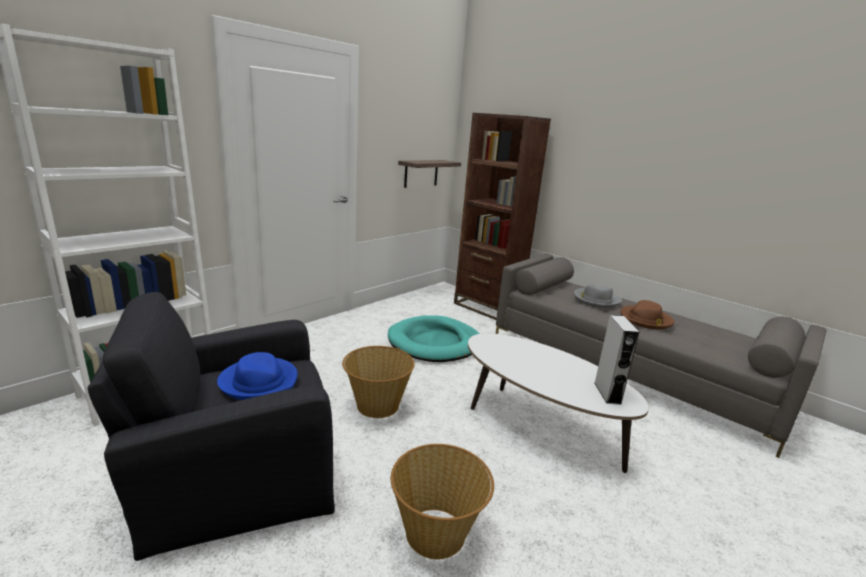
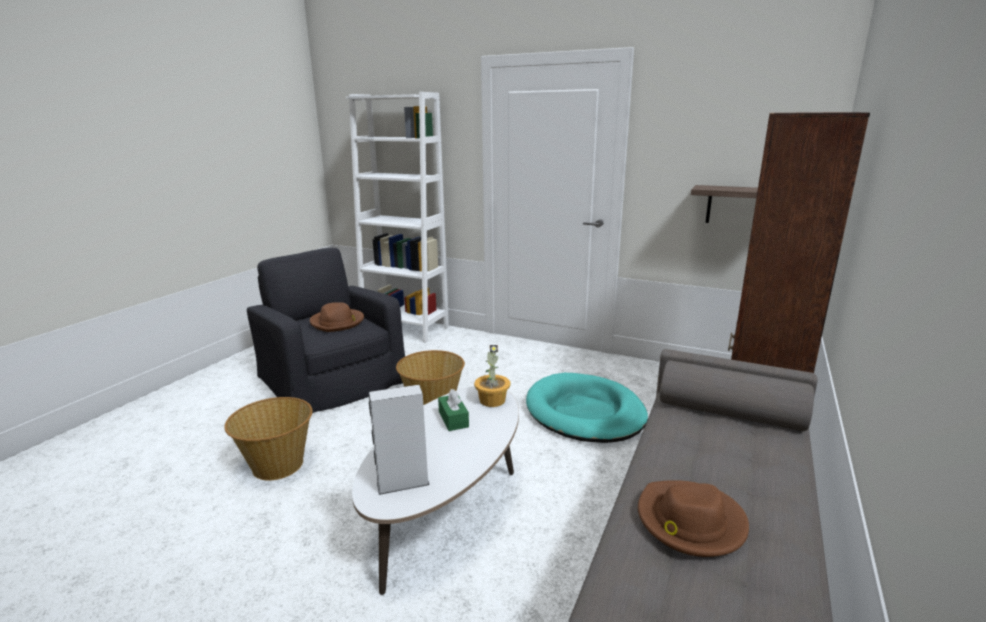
camera: 75 degrees right, 0 degrees up
blue hat [217,352,298,400] -> brown hat [310,302,364,332]
grey hat [574,284,622,308] -> none
none -> green tissue box [438,389,469,431]
none -> potted plant [474,345,510,407]

